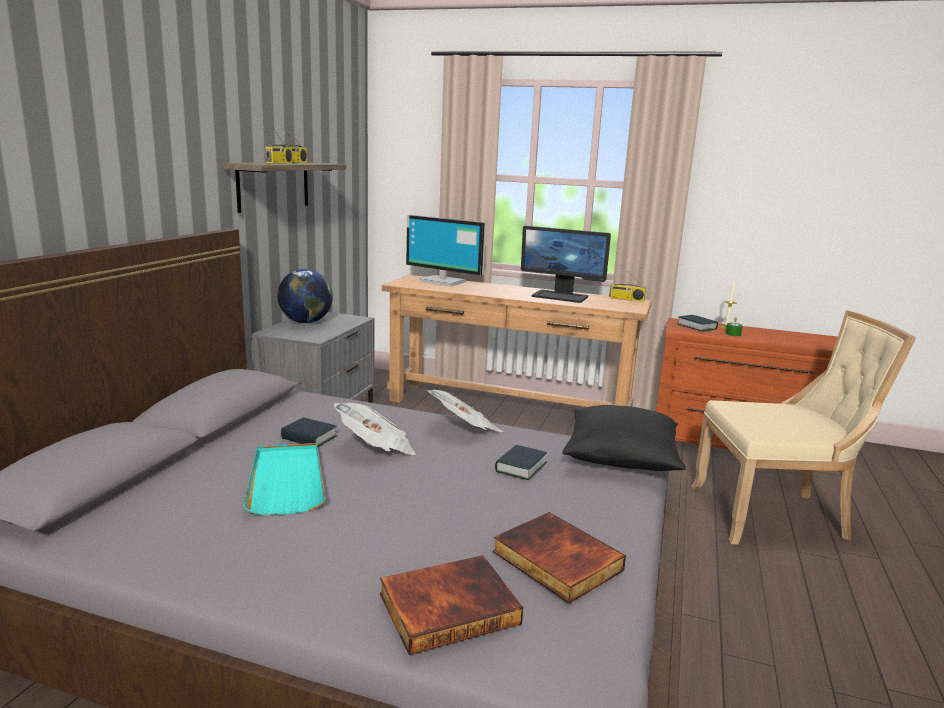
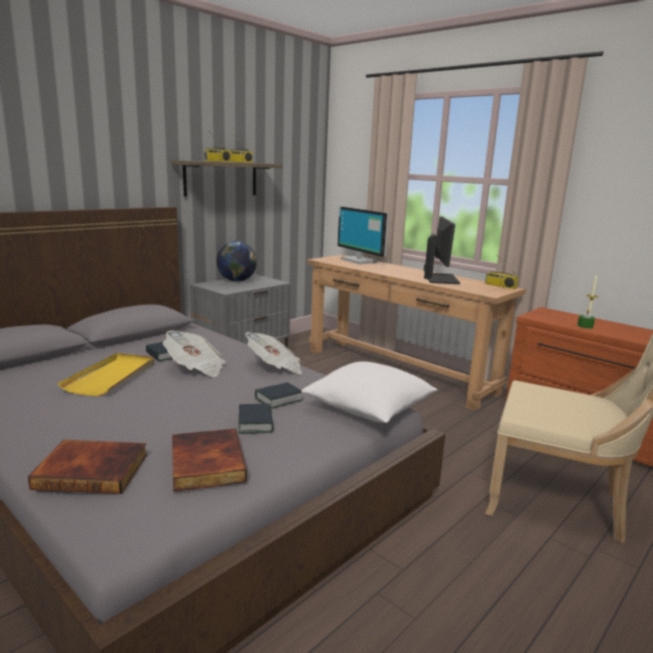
camera: 25 degrees right, 0 degrees up
turquoise tray [243,443,326,515] -> yellow tray [58,353,154,396]
monitor [521,226,611,303] -> monitor turned 135 degrees counterclockwise [424,216,460,284]
black pillow [562,405,686,471] -> white pillow [301,361,438,423]
book [677,315,718,332] -> book moved to [239,404,273,434]

